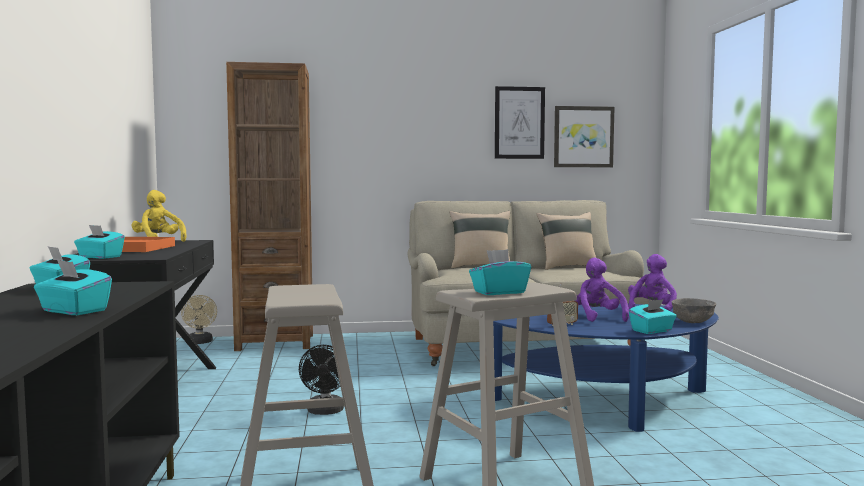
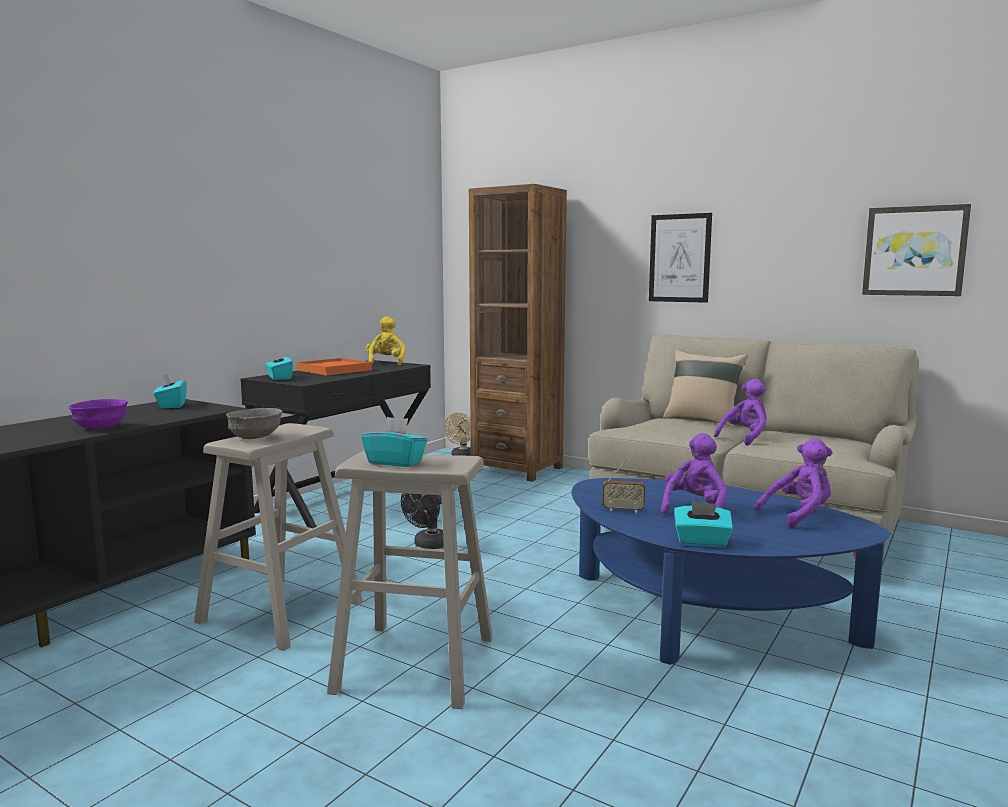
camera: 40 degrees right, 5 degrees up
turquoise tissue box [34,260,112,315] -> purple bowl [69,399,128,430]
picture [495,86,545,159] -> picture moved to [649,213,712,303]
beige pillow [536,212,596,270] -> none
grey bowl [671,298,716,323] -> grey bowl moved to [226,408,282,439]
none -> purple plush toy [714,379,767,446]

